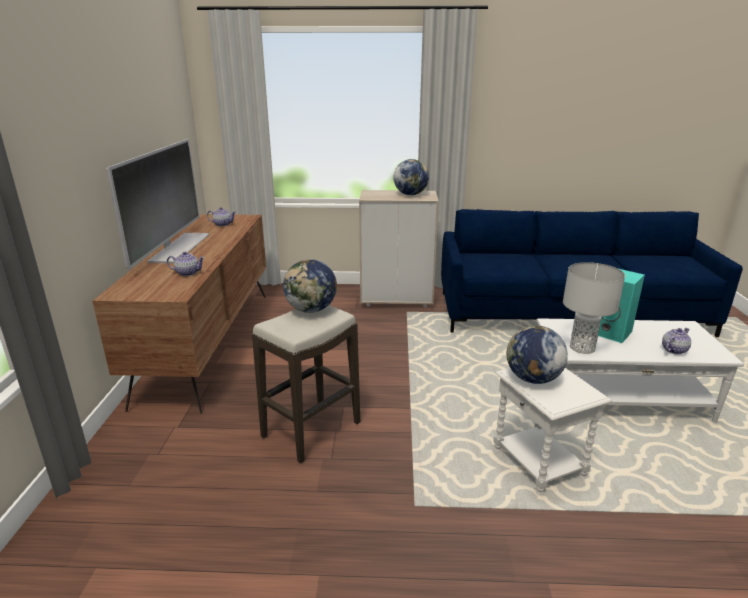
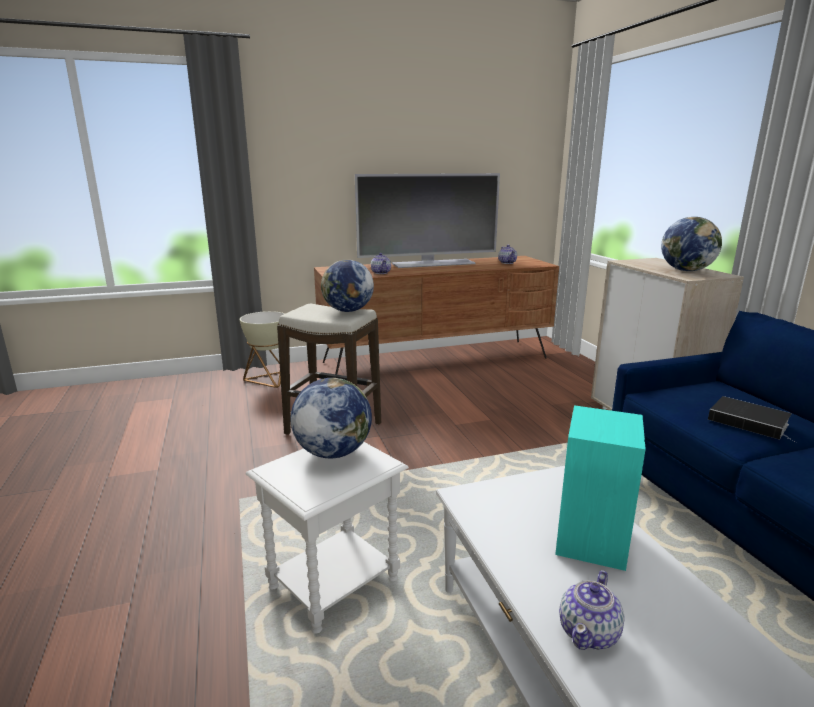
camera: 70 degrees right, 5 degrees down
white table lamp [563,262,625,354] -> none
teapot [662,328,691,354] -> teapot turned 90 degrees clockwise [559,570,625,650]
none -> planter [240,311,285,388]
none -> book [708,396,796,443]

